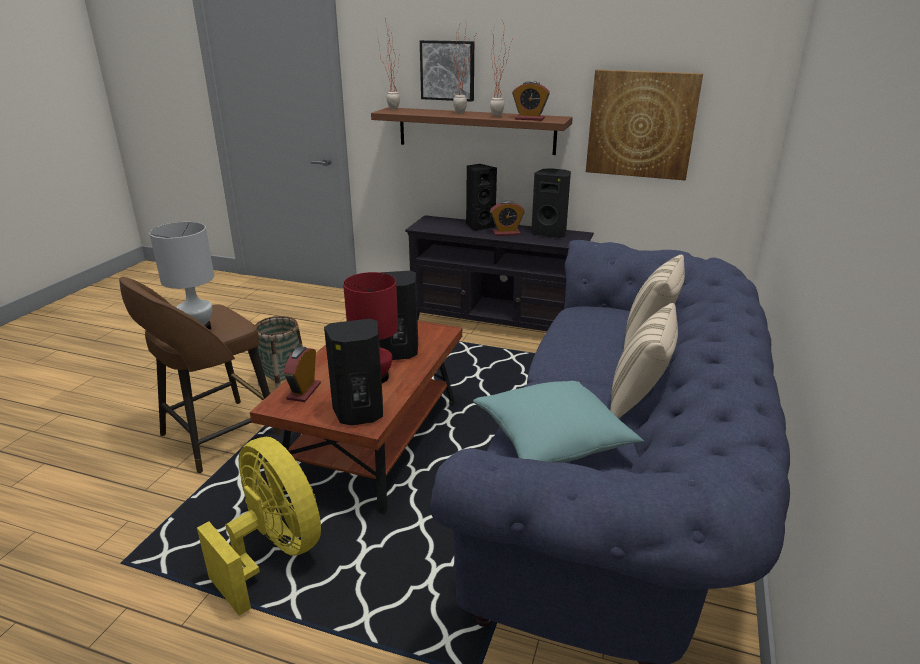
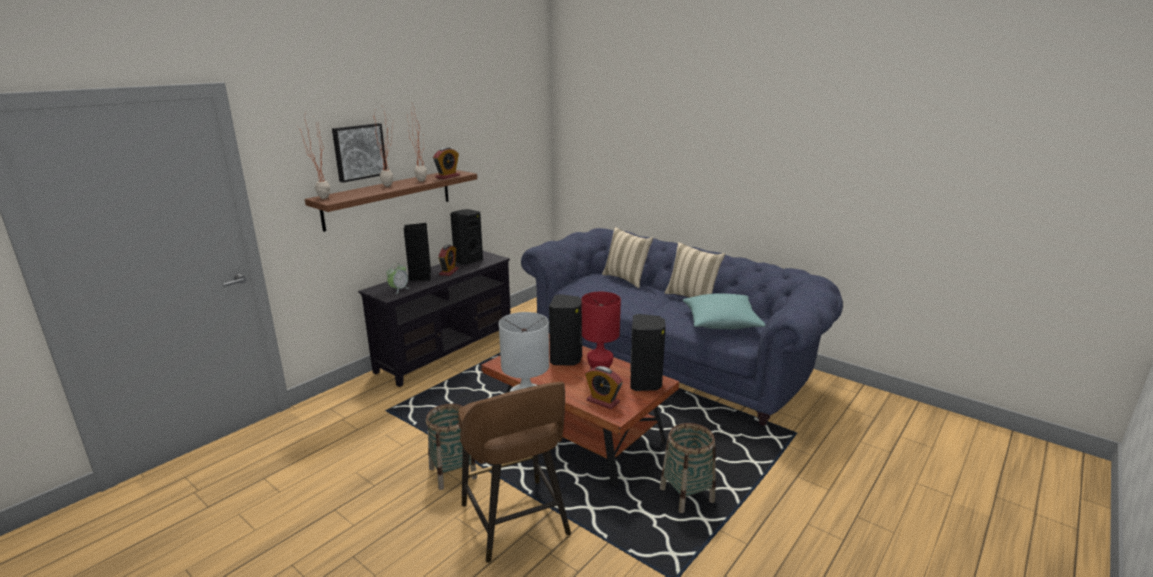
camera: 70 degrees left, 5 degrees down
yellow fan [197,437,321,616] -> basket [660,423,715,513]
picture [586,69,703,181] -> none
none -> alarm clock [386,263,409,294]

